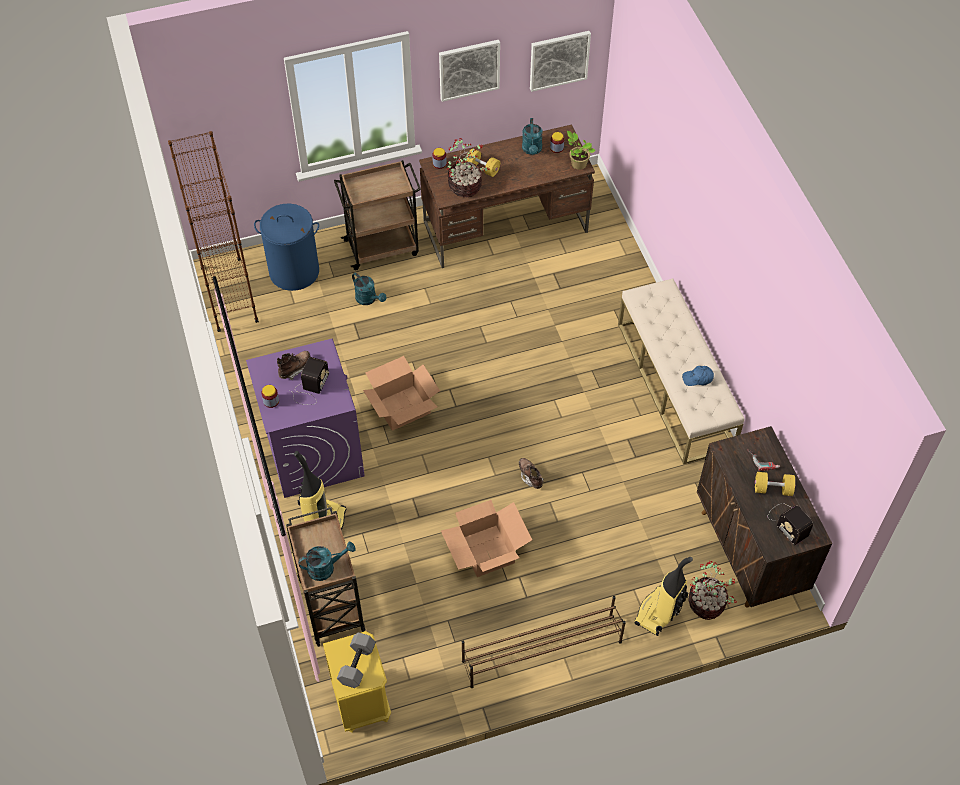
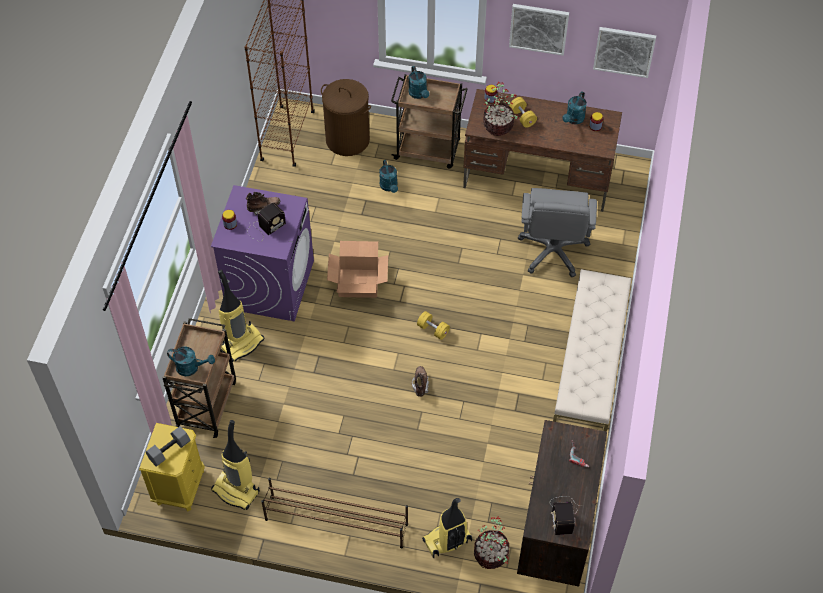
camera: 30 degrees right, 0 degrees up
blue laundry basket [254,203,319,291] -> brown laundry basket [321,79,371,156]
cardboard box [441,500,532,577] -> none
potted plant [567,131,596,170] -> none
blue cap [682,366,714,386] -> none
yellow dumbbell [755,472,795,496] -> yellow dumbbell moved to [417,311,450,340]
none -> vacuum cleaner [211,420,260,510]
none -> turquoise watering can [408,66,429,99]
none -> grey office chair [518,188,597,278]

